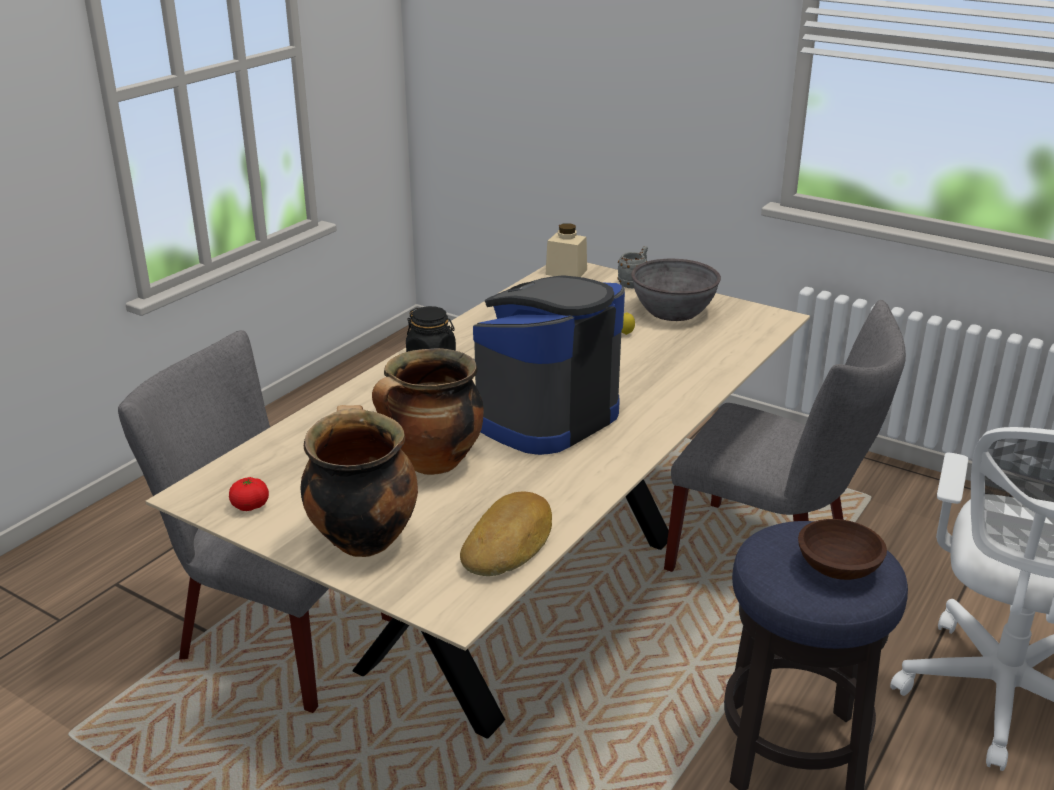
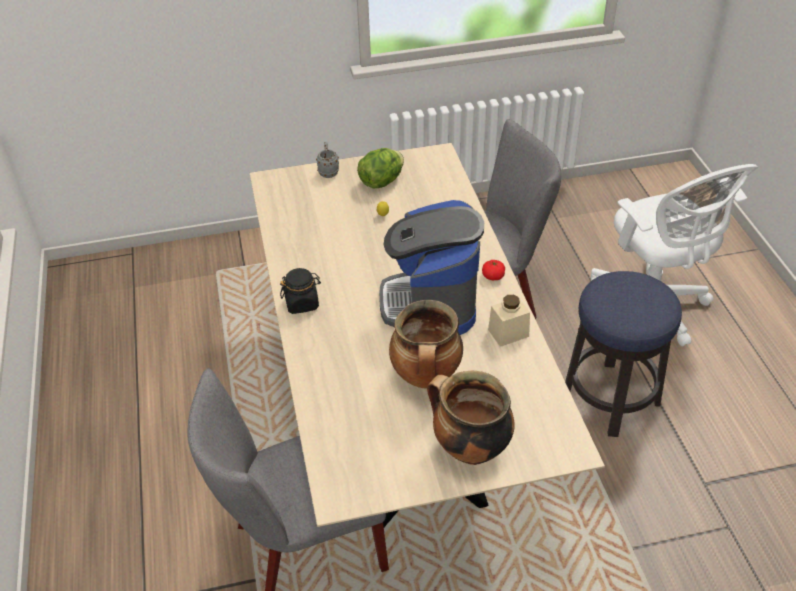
camera: 45 degrees left, 15 degrees up
tomato [229,477,269,511] -> tomato moved to [482,260,505,281]
bread [460,492,552,576] -> none
beige jar [545,223,587,277] -> beige jar moved to [488,295,530,347]
grey bowl [631,259,721,321] -> lettuce [357,148,404,189]
brown bowl [798,519,887,580] -> none

